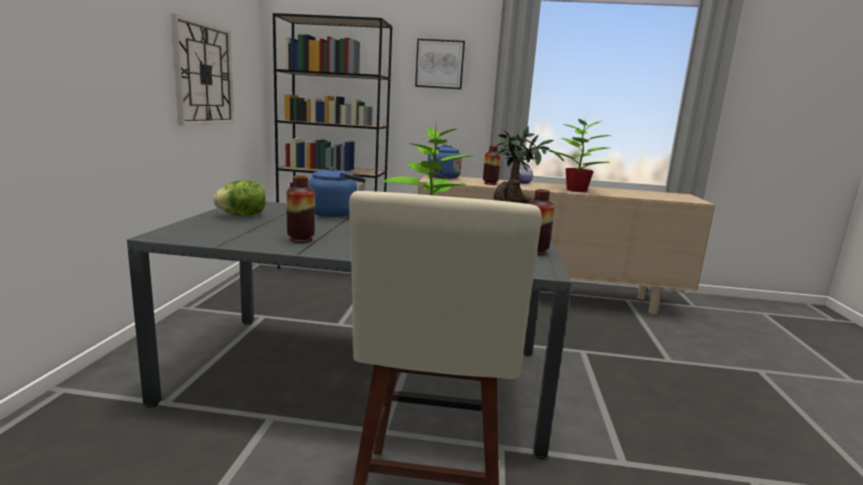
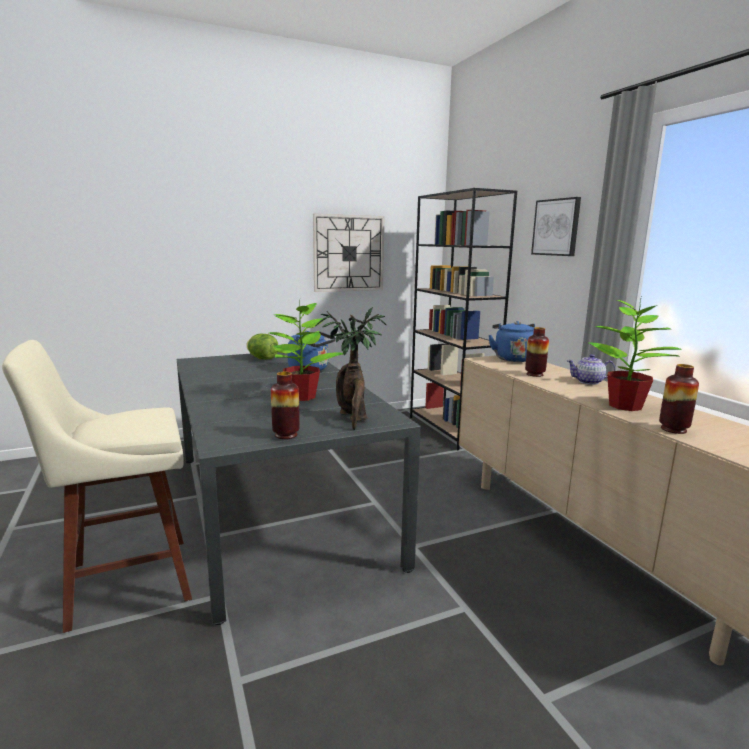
camera: 60 degrees right, 0 degrees up
vase [286,176,315,243] -> vase moved to [659,364,699,434]

